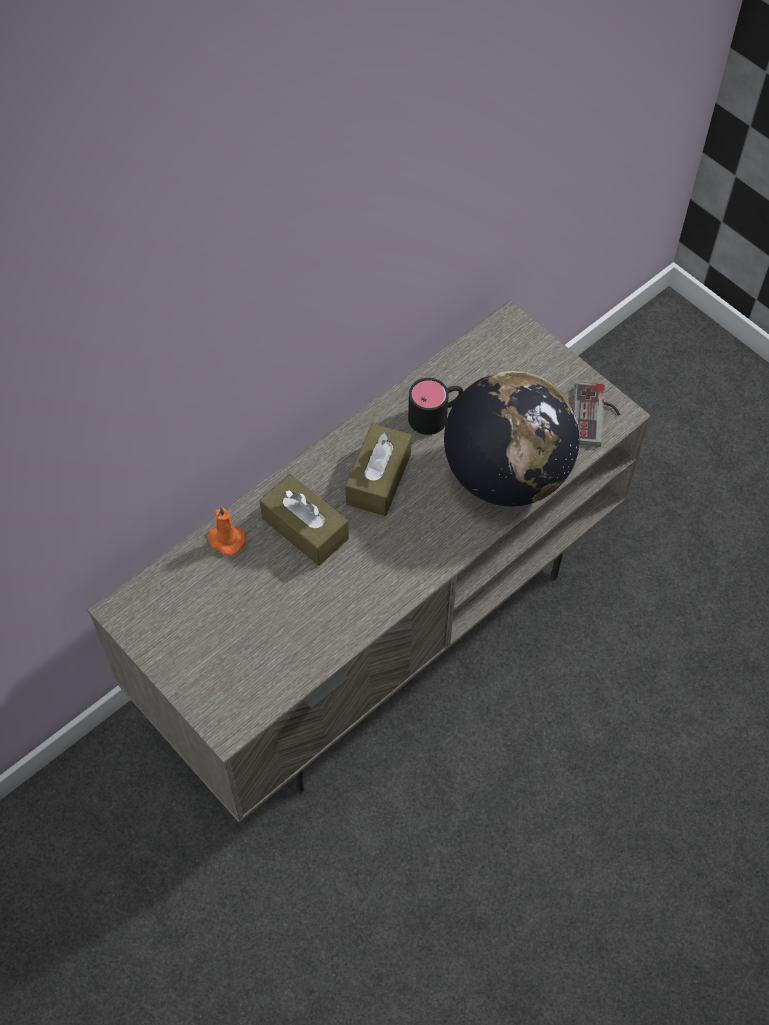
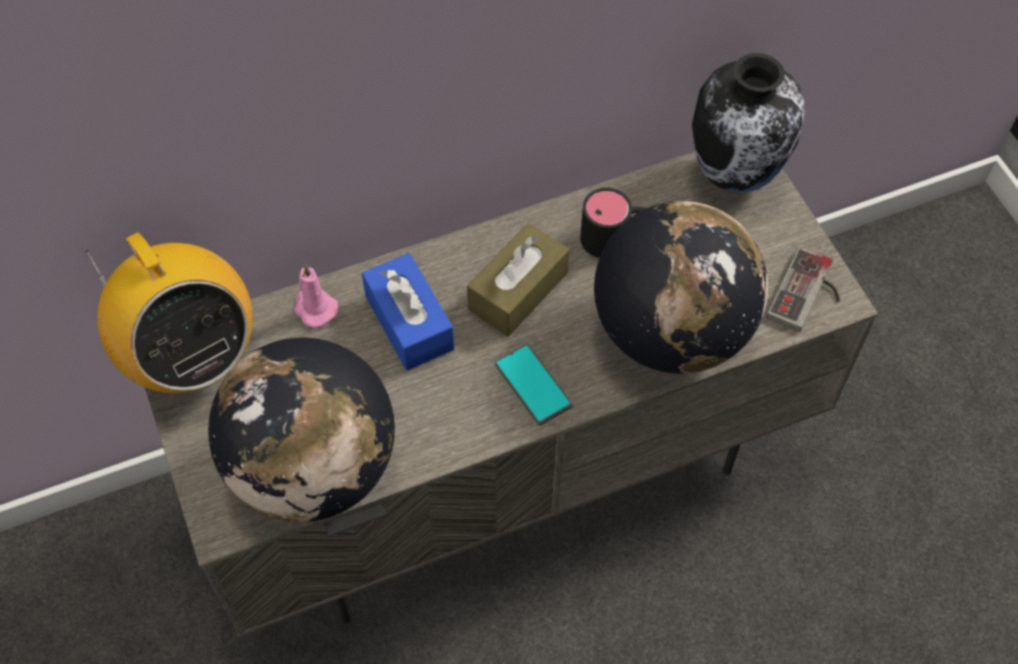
camera: 20 degrees right, 0 degrees up
orange candle [207,506,246,556] -> pink candle [294,264,338,327]
brown tissue box [260,474,349,566] -> blue tissue box [362,253,454,370]
none -> radio [85,232,253,393]
none -> globe [208,337,395,522]
none -> phone [495,344,573,426]
none -> vase [692,53,805,193]

